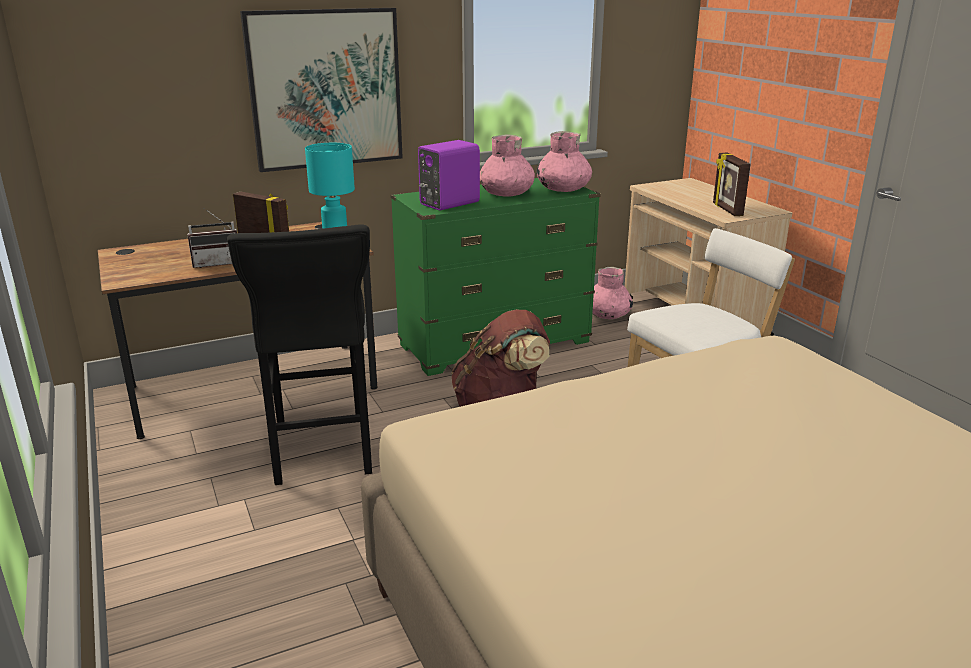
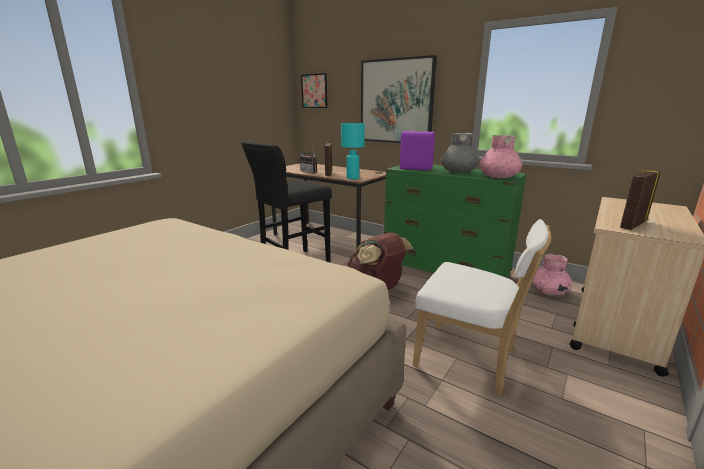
camera: 60 degrees right, 5 degrees down
pink vase [480,134,535,197] -> grey vase [441,133,479,173]
none -> picture [301,73,327,108]

